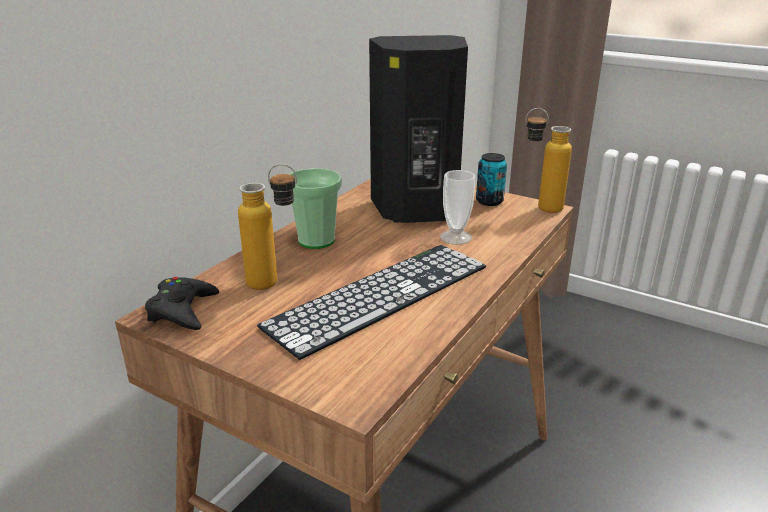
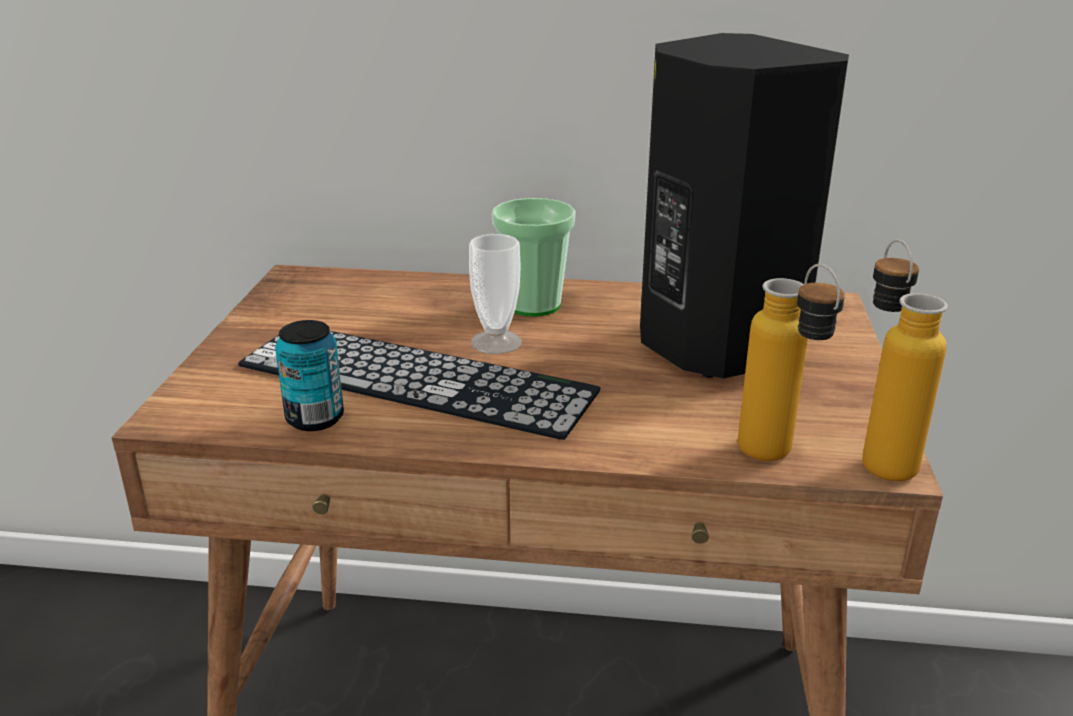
camera: 65 degrees right, 0 degrees up
black game controller [145,277,219,330] -> none
bottle [238,164,297,290] -> bottle moved to [738,264,845,461]
cup [440,170,475,245] -> cup moved to [469,234,522,354]
can [476,153,507,206] -> can moved to [275,320,344,431]

